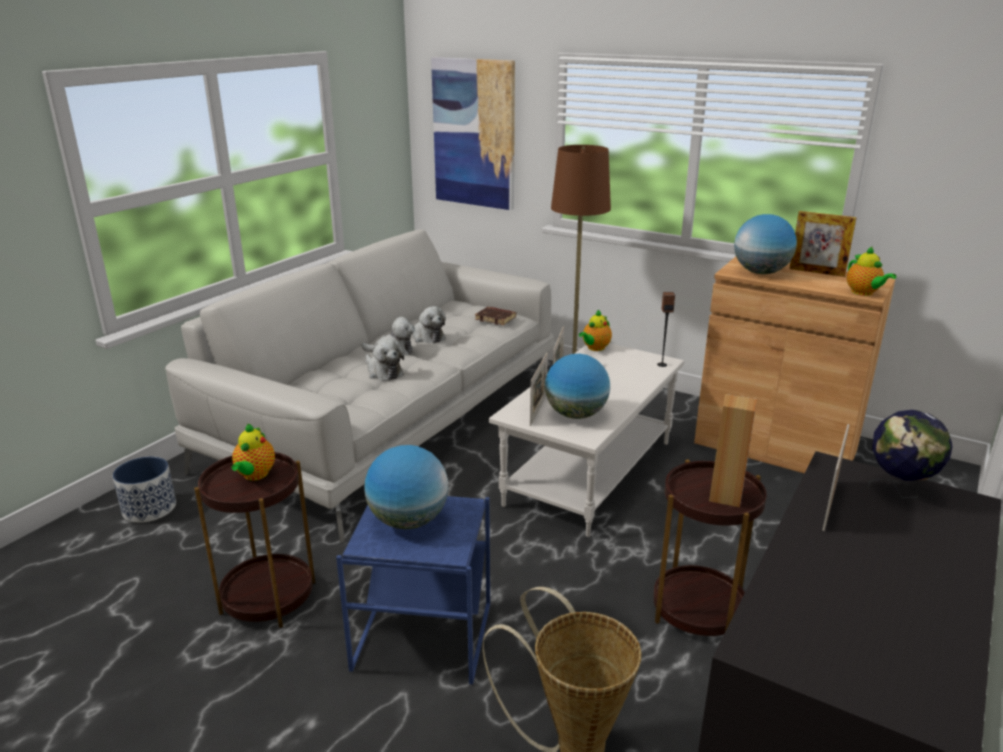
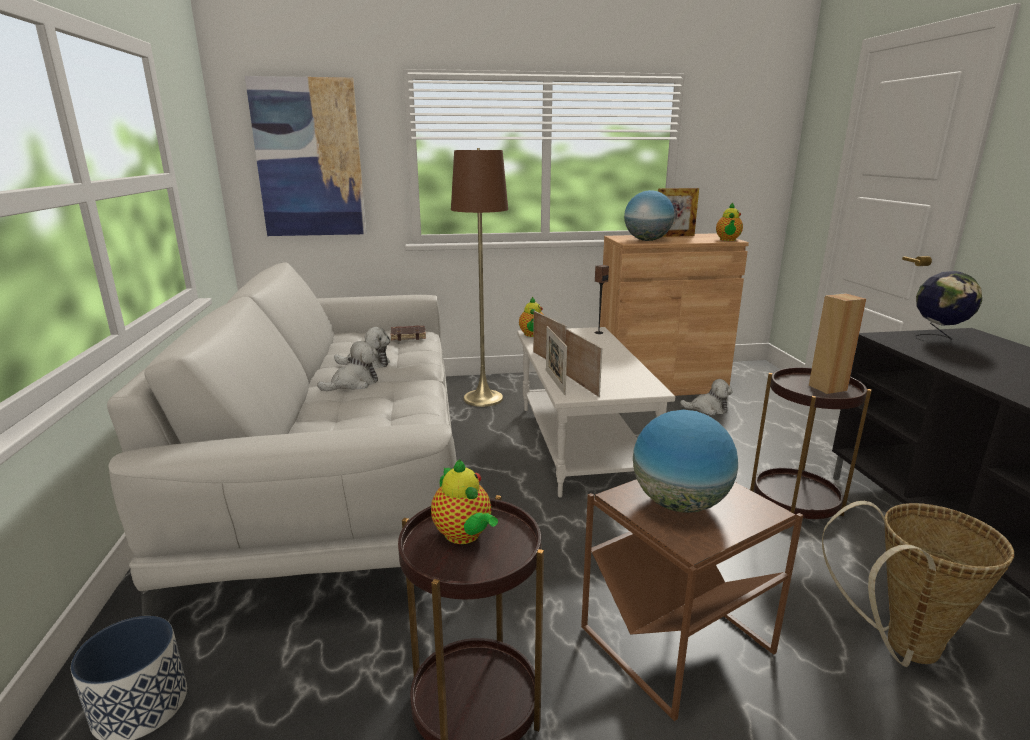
camera: 40 degrees left, 5 degrees down
blue side table [336,496,490,684] -> brown side table [581,479,803,721]
plush toy [365,339,404,381] -> plush toy moved to [680,379,733,415]
globe [545,354,610,419] -> none
picture frame [822,424,850,531] -> picture frame moved to [546,326,567,395]
teapot [847,246,897,296] -> teapot turned 75 degrees clockwise [716,202,743,241]

